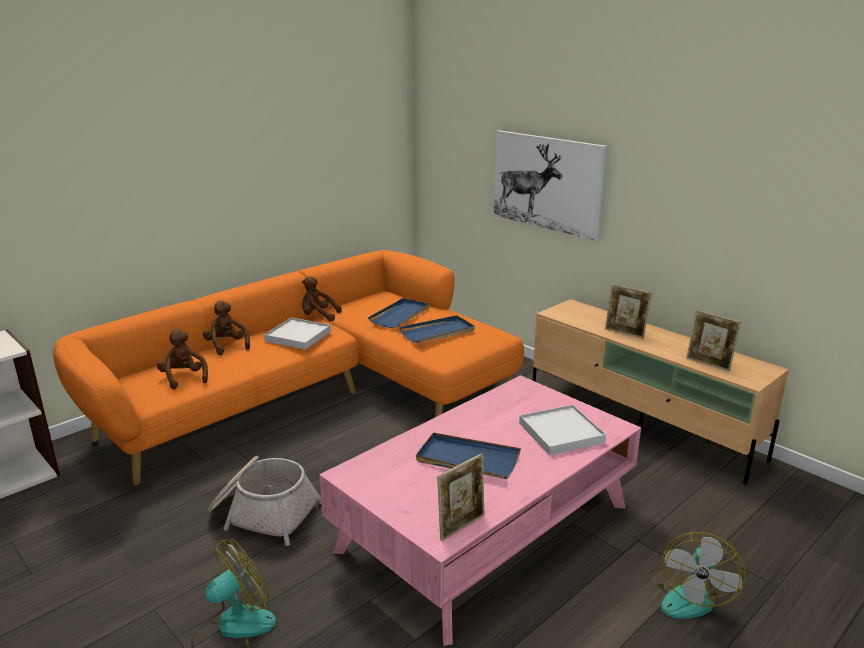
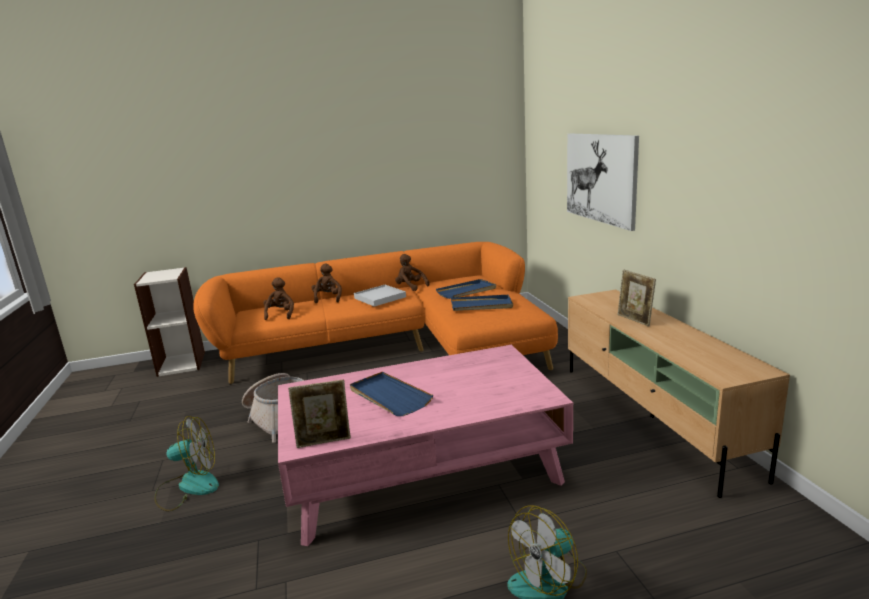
camera: 30 degrees right, 5 degrees down
white tray [519,405,606,455] -> none
picture frame [686,310,741,371] -> none

